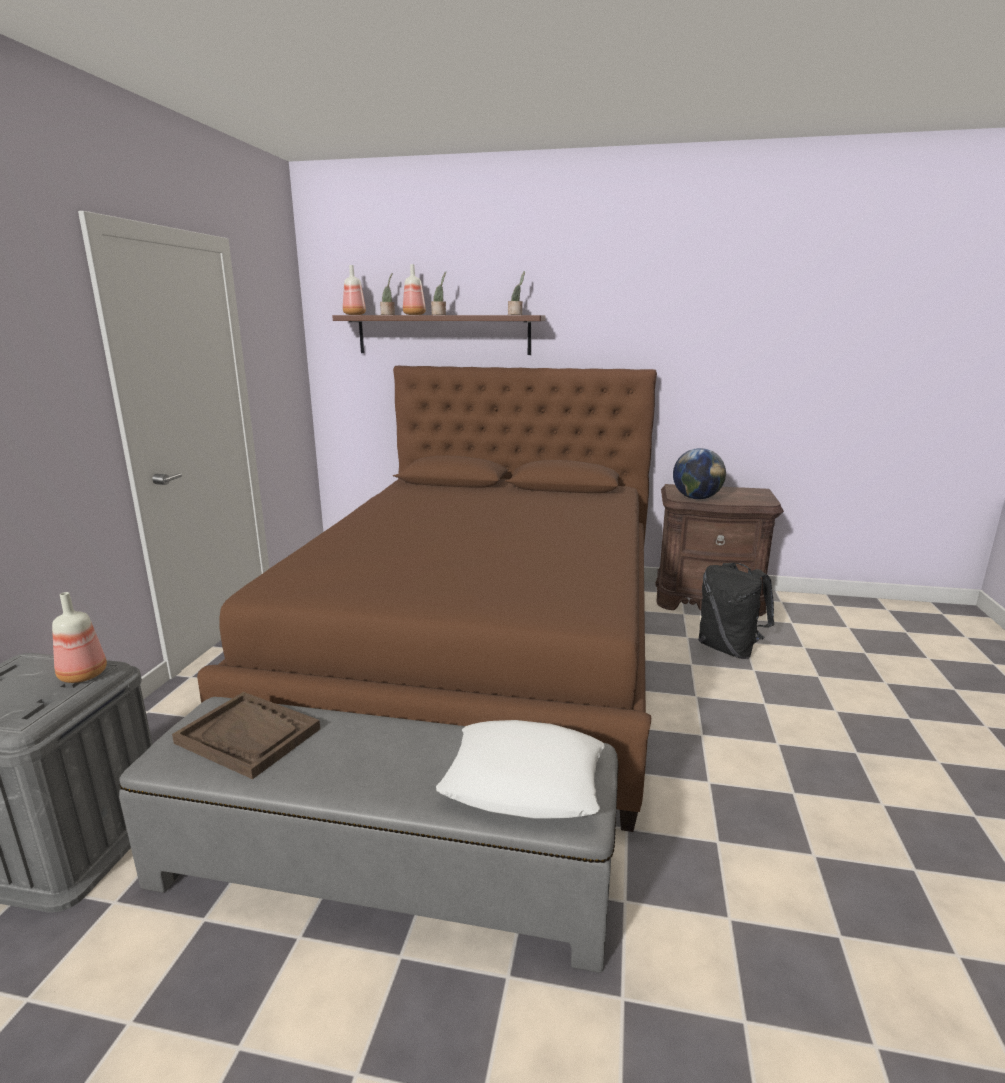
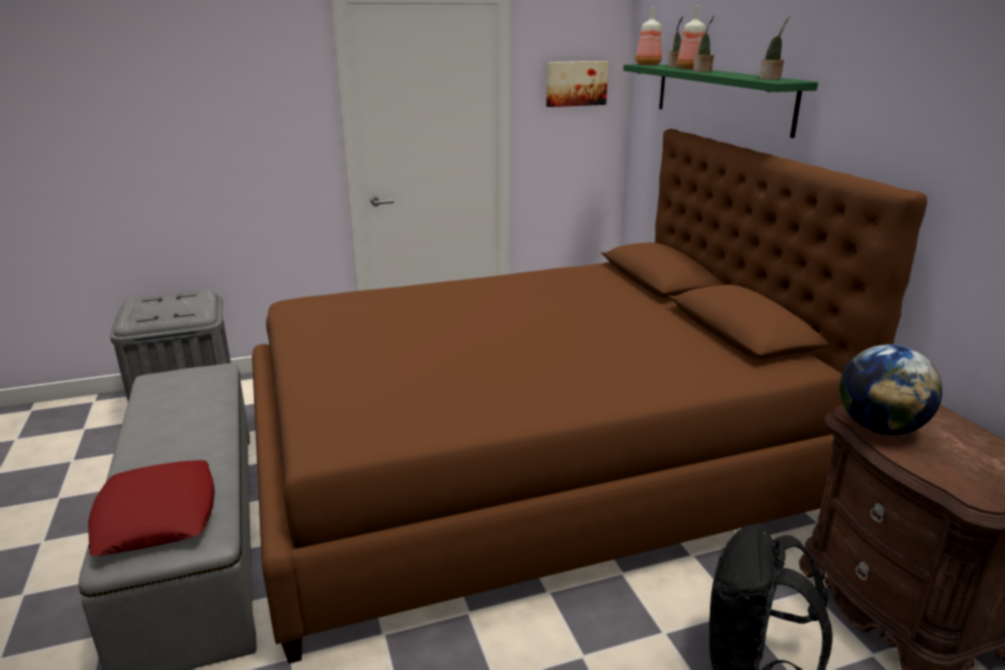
camera: 60 degrees right, 5 degrees up
bottle [52,592,107,683] -> none
brown tray [172,692,320,779] -> none
brown shelf [332,315,546,355] -> green shelf [623,64,818,138]
white pillow [436,720,605,819] -> red pillow [88,460,215,556]
none -> picture [546,61,609,107]

